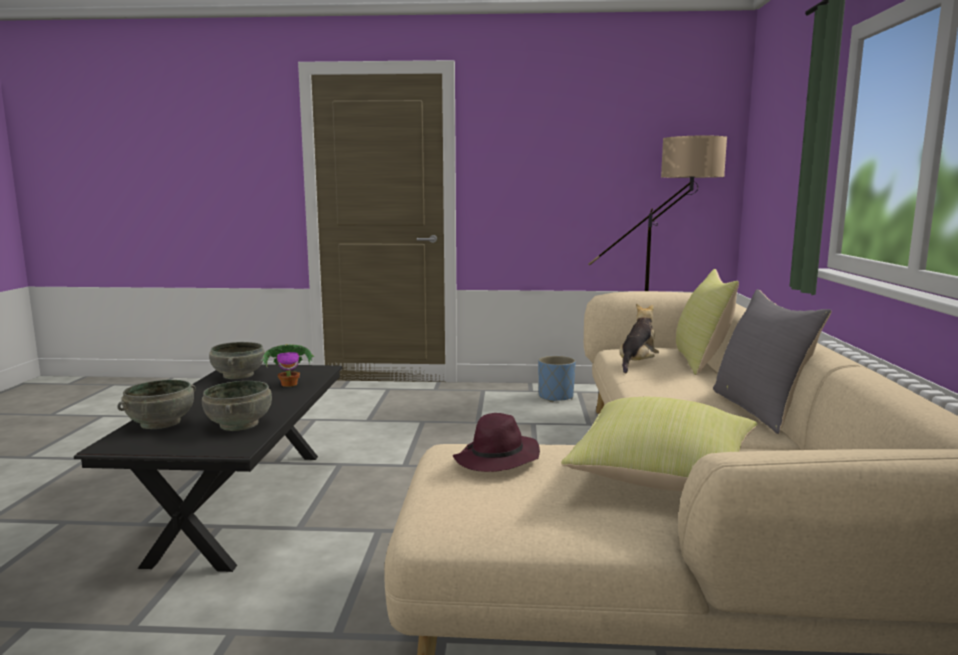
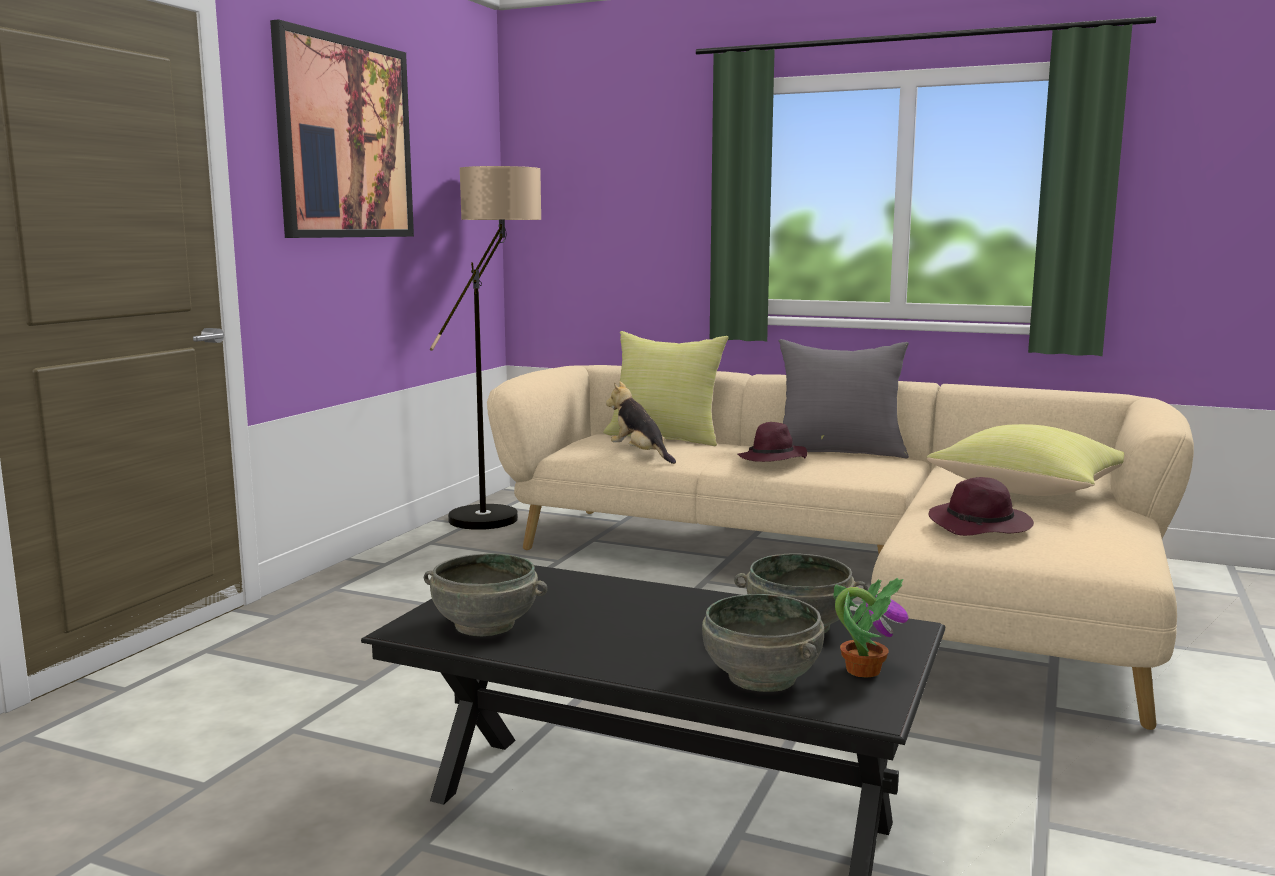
camera: 70 degrees left, 0 degrees up
potted plant [261,344,315,387] -> potted plant moved to [833,578,909,678]
blue planter [538,356,576,402] -> none
none -> picture [270,19,414,238]
none -> purple hat [737,422,807,462]

